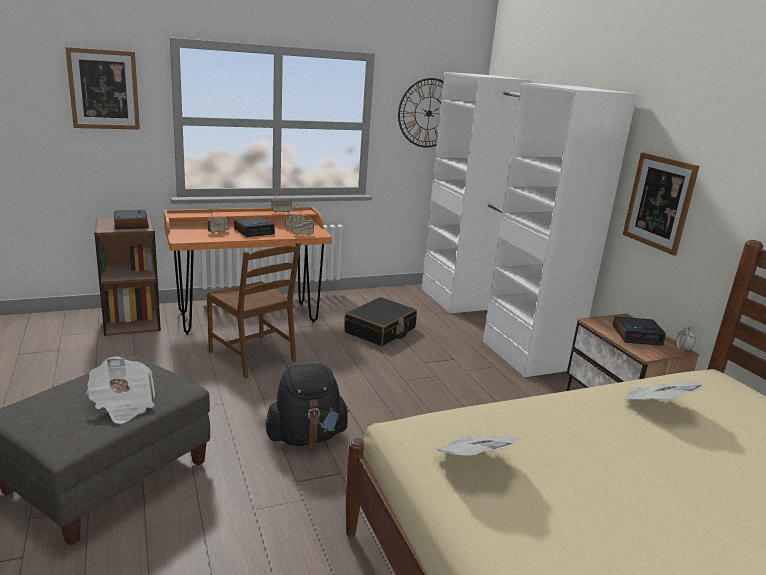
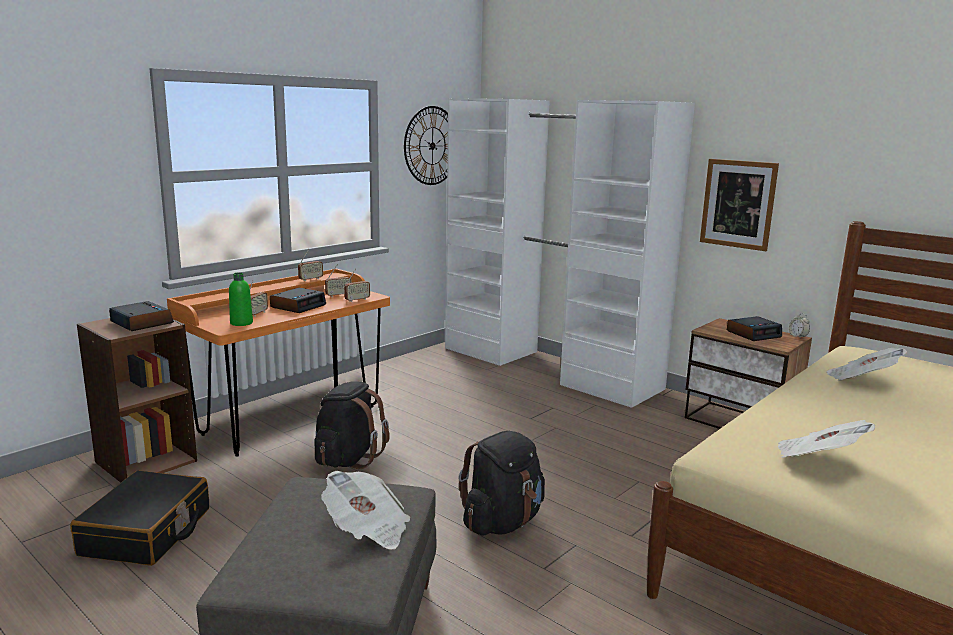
camera: 25 degrees left, 5 degrees down
picture [65,47,140,130] -> none
brown chair [207,242,301,378] -> black backpack [314,382,390,469]
black suitcase [344,297,417,346] -> black suitcase moved to [70,471,209,566]
none -> green bottle [229,272,253,326]

